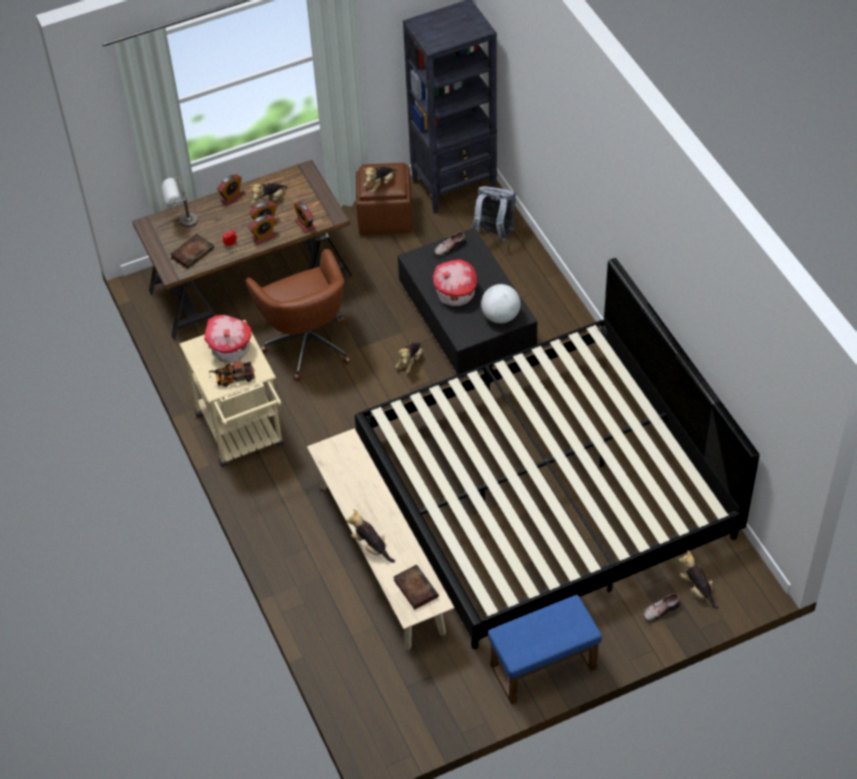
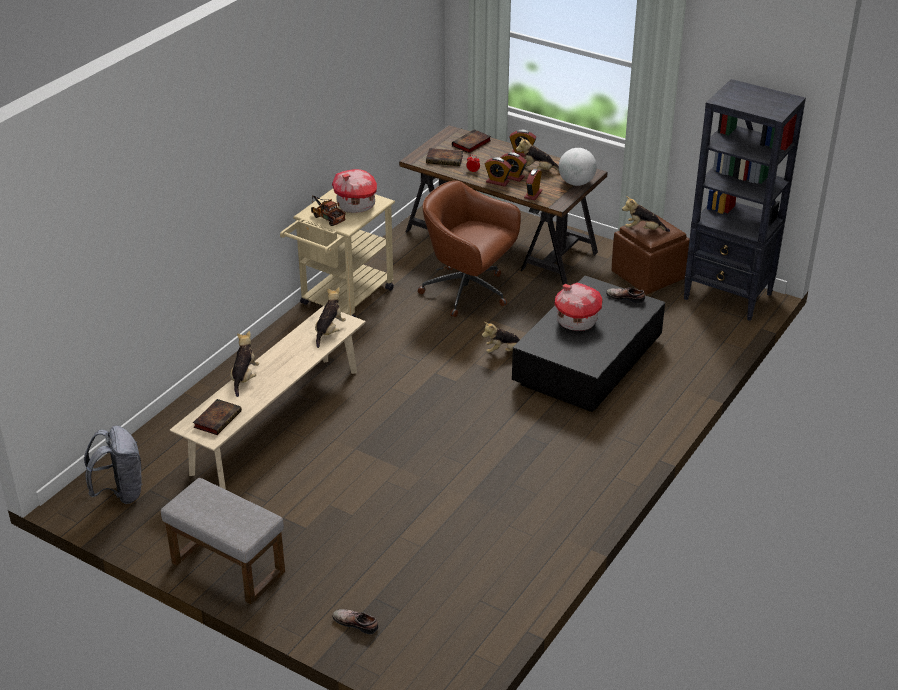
camera: 55 degrees right, 15 degrees down
grey table lamp [162,177,198,227] -> book [452,129,491,153]
brown office chair [245,249,351,382] -> brown office chair turned 90 degrees clockwise [418,180,521,317]
bed [355,258,760,649] -> none
grey backpack [472,186,516,242] -> grey backpack moved to [84,425,143,504]
globe [481,284,521,323] -> globe moved to [559,148,597,186]
blue ottoman [488,595,602,705] -> grey ottoman [161,478,285,605]
plush toy [678,550,719,609] -> plush toy moved to [315,287,346,348]

